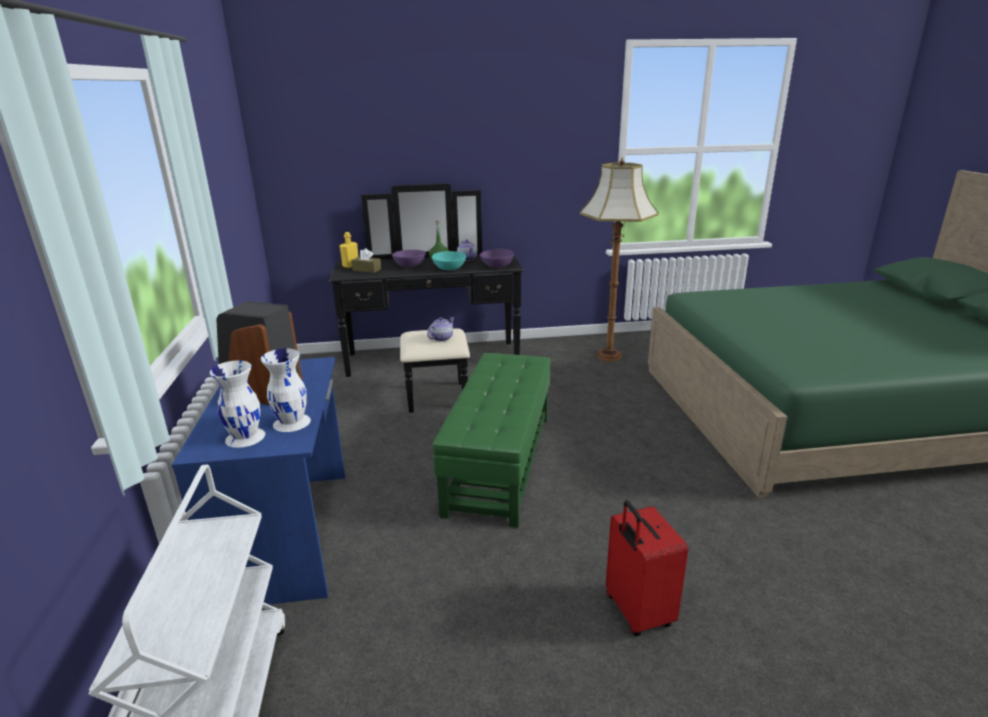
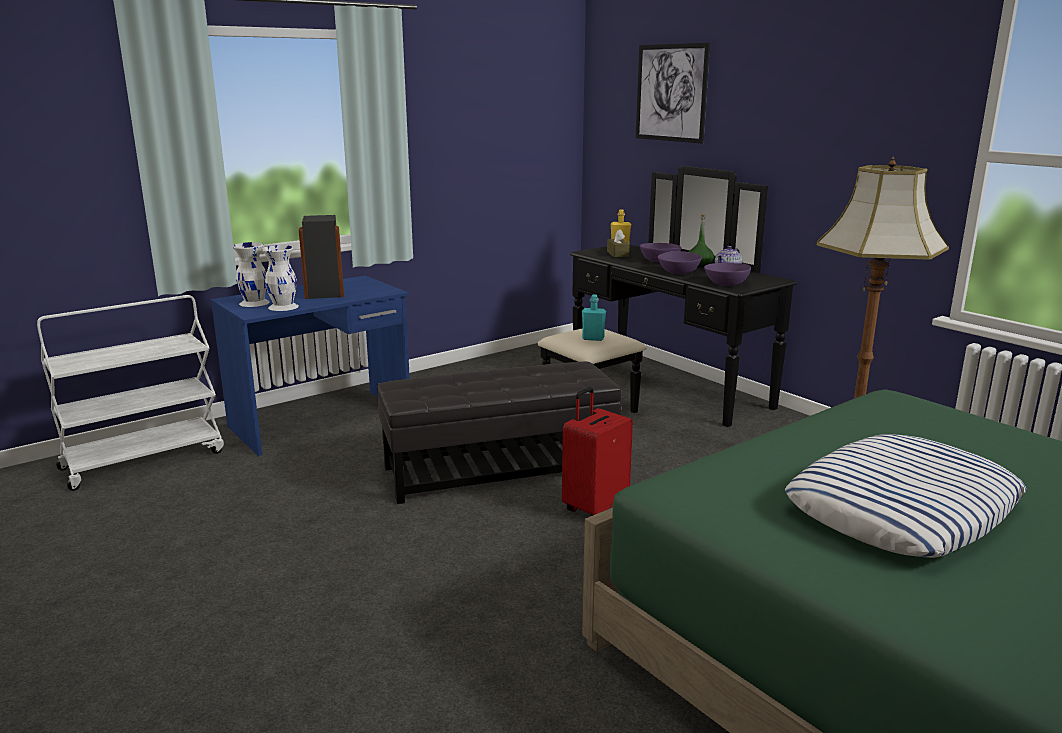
camera: 60 degrees right, 5 degrees down
teapot [427,317,454,342] -> turquoise bottle [582,294,606,341]
turquoise bowl [432,251,466,270] -> purple bowl [658,251,702,274]
green ottoman [433,353,550,528] -> black ottoman [377,362,621,504]
red suitcase [606,500,688,636] -> red suitcase moved to [562,387,633,516]
none -> picture [636,43,710,143]
none -> pillow [785,434,1026,558]

